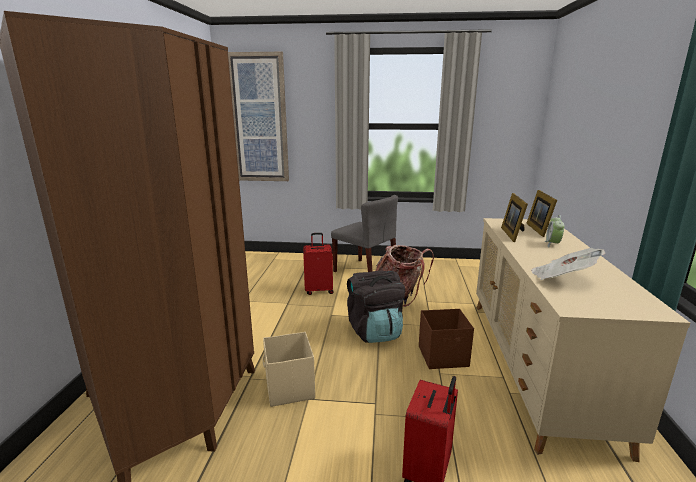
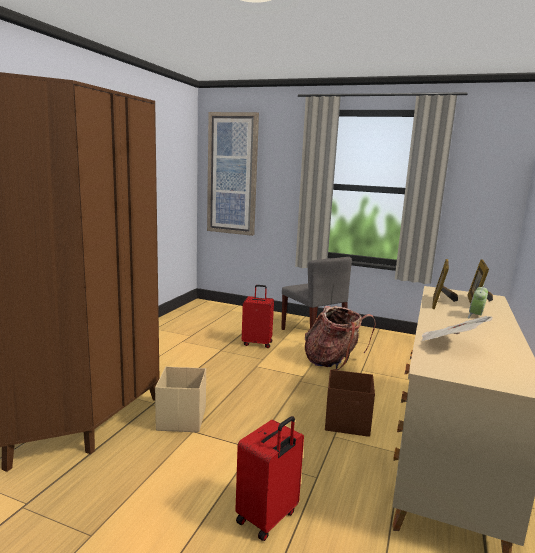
camera: 15 degrees right, 5 degrees down
black backpack [347,270,405,343] -> none

